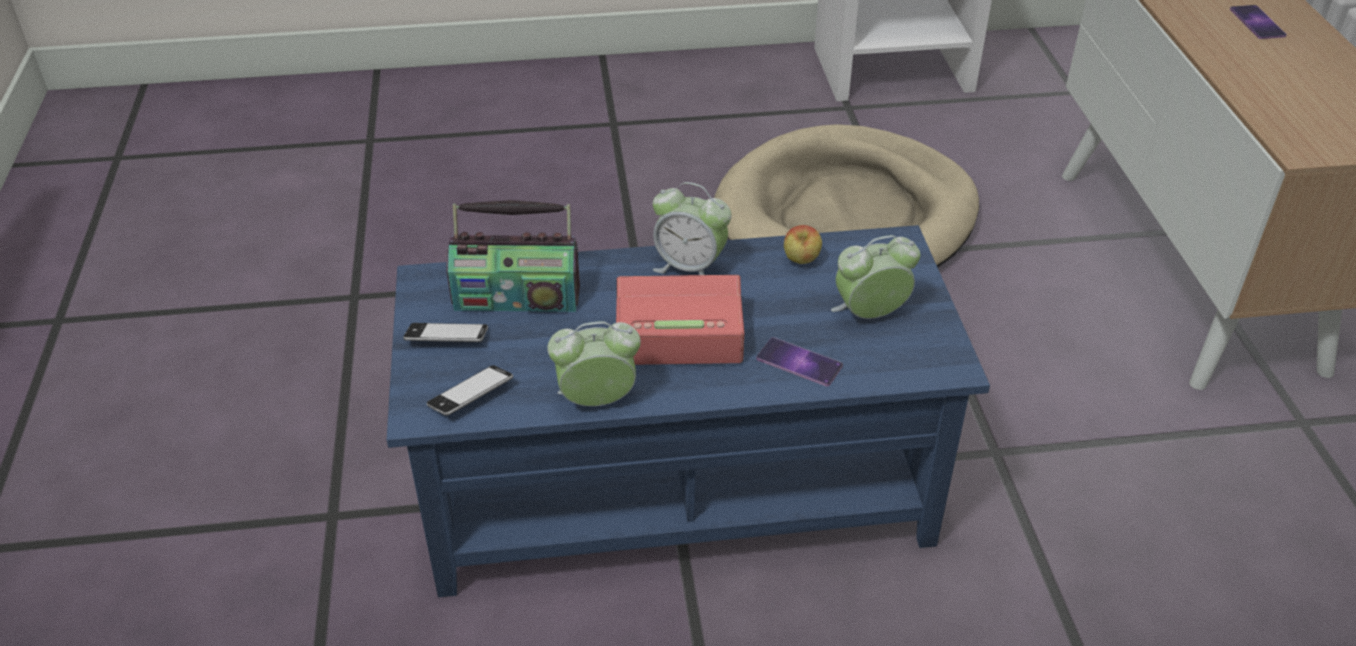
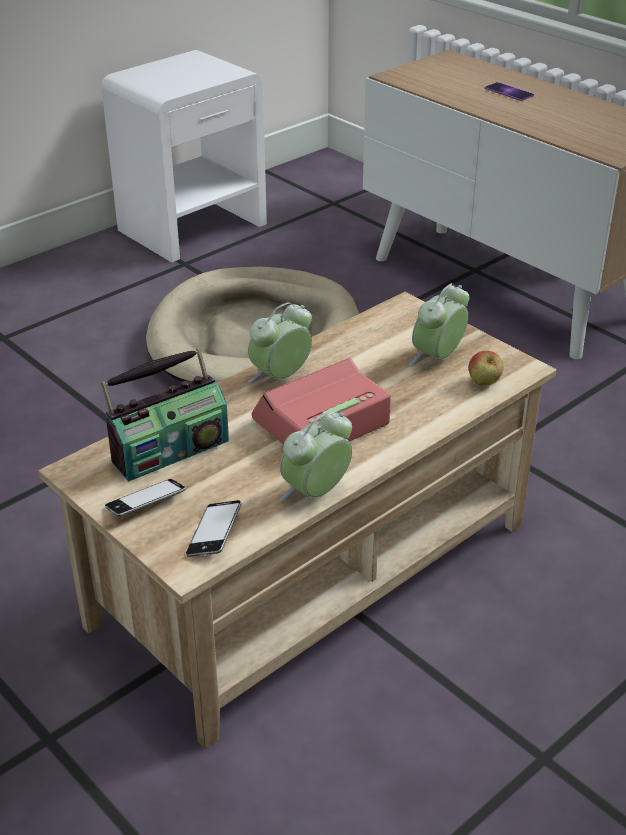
camera: 35 degrees left, 5 degrees down
blue coffee table [387,225,990,597] -> beige coffee table [38,292,557,749]
alarm clock [653,182,731,275] -> alarm clock turned 150 degrees clockwise [248,302,312,383]
phone [757,337,843,386] -> none
apple [784,225,822,264] -> apple moved to [469,351,504,385]

